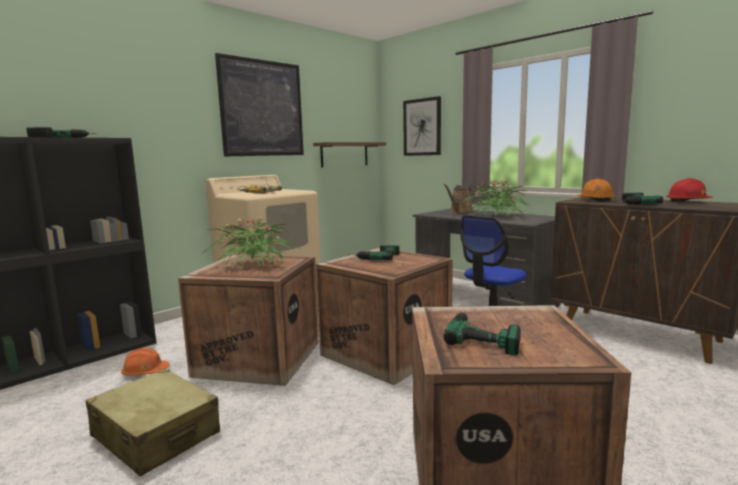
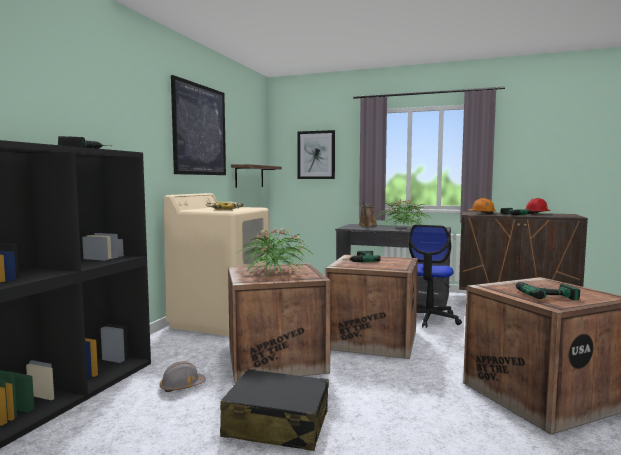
camera: 25 degrees left, 5 degrees down
beige suitcase [86,369,220,477] -> black suitcase [220,369,329,451]
orange hard hat [121,348,169,376] -> grey hard hat [160,361,206,392]

